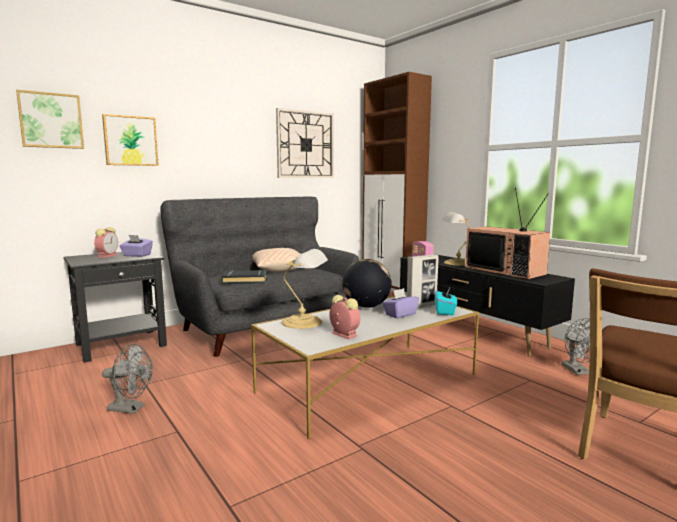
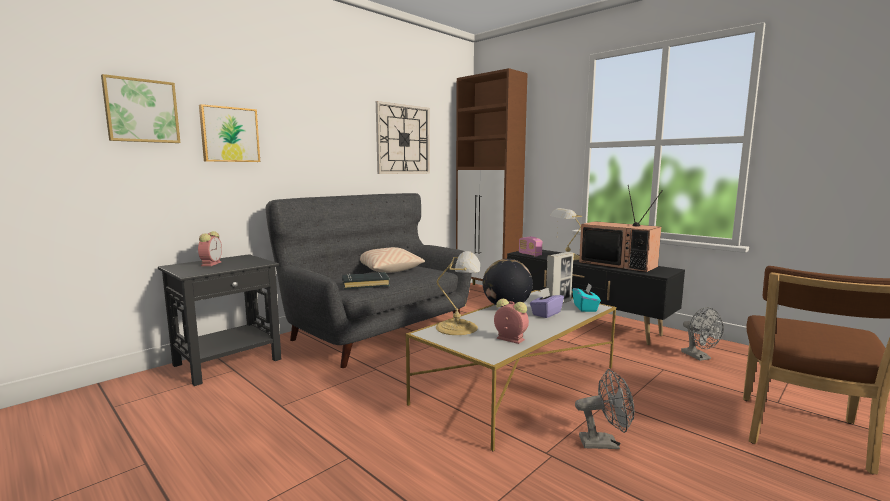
camera: 10 degrees left, 0 degrees up
grey fan [102,344,153,414] -> grey fan moved to [575,369,634,449]
purple tissue box [119,235,153,257] -> none

